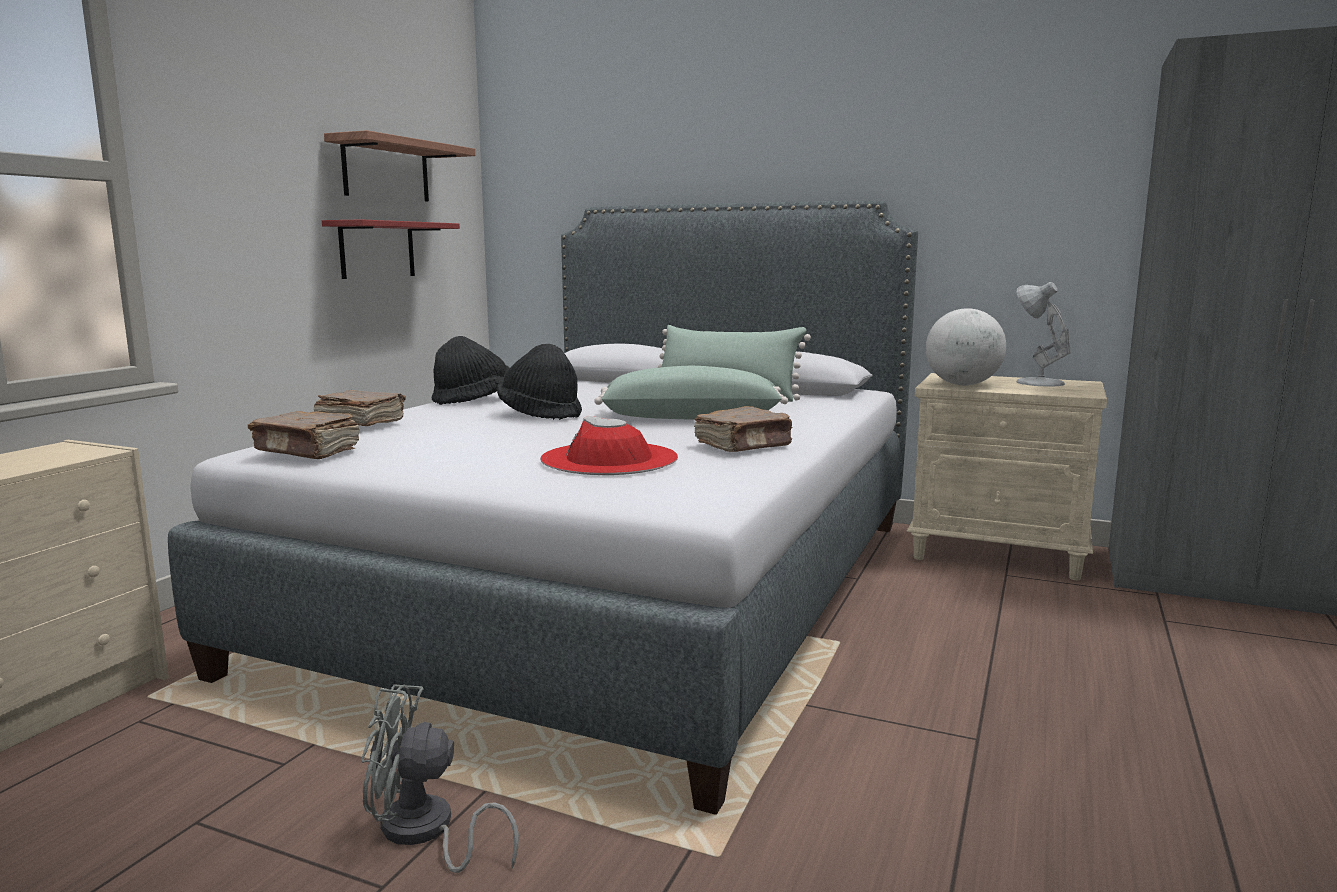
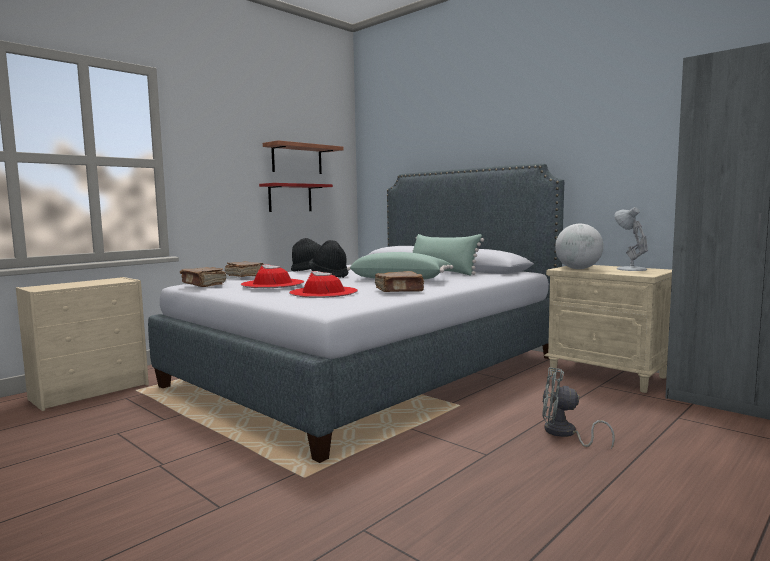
camera: 20 degrees right, 5 degrees down
grey fan [361,685,519,873] -> grey fan moved to [542,367,615,449]
none -> red hat [241,264,304,288]

